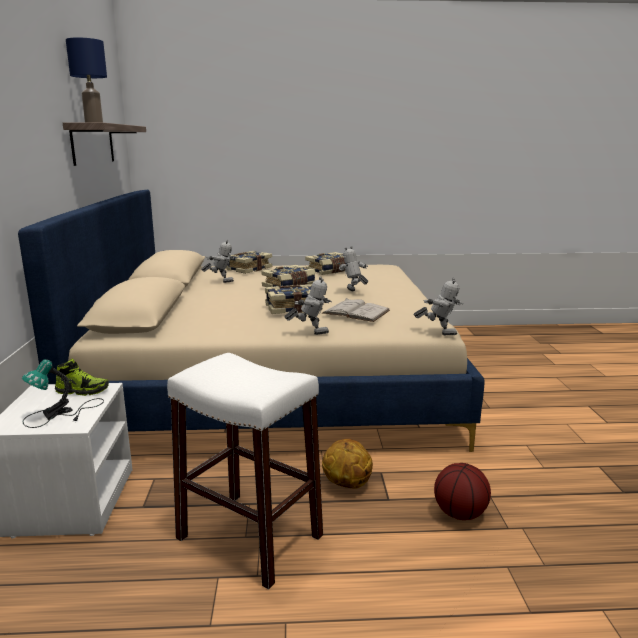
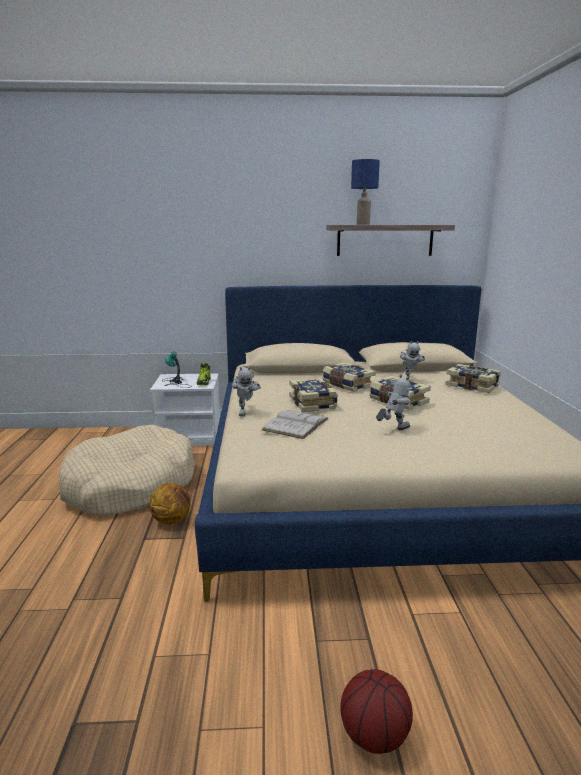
camera: 90 degrees right, 0 degrees up
white stool [167,353,323,589] -> beige dog bed [59,425,195,516]
book [305,252,347,275] -> book moved to [323,362,376,392]
toy robot [414,278,463,335] -> none
basketball [434,463,491,520] -> basketball moved to [340,669,413,754]

